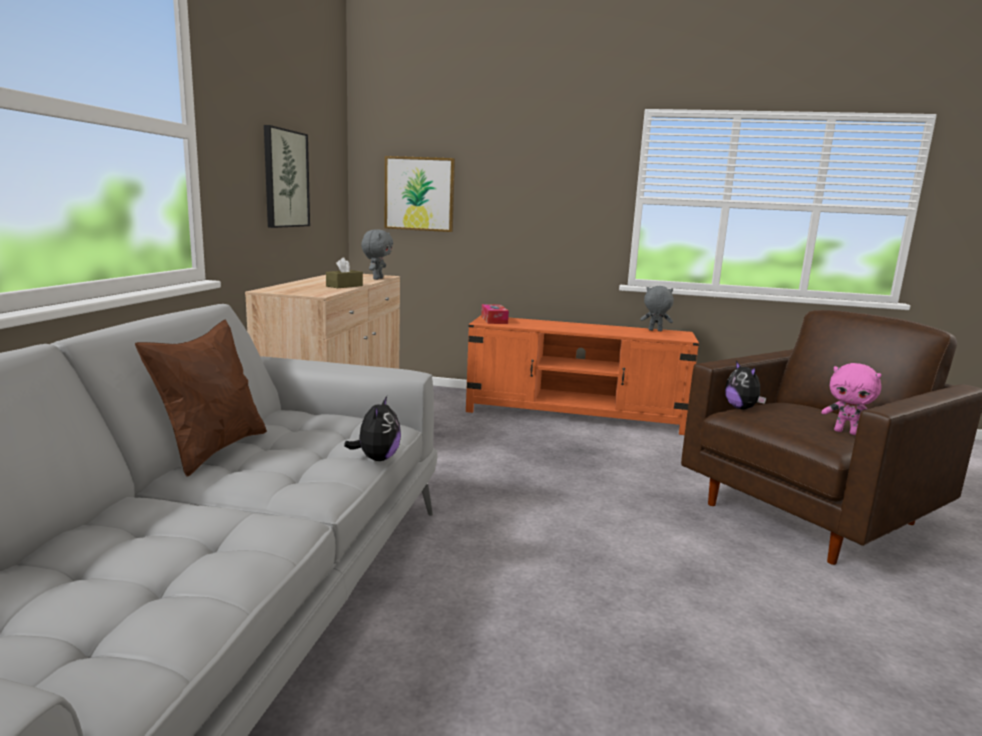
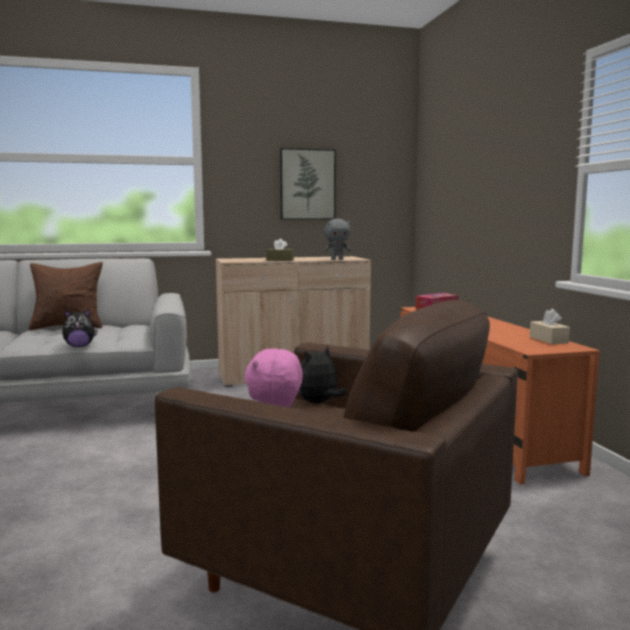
camera: 65 degrees right, 5 degrees down
picture [385,156,455,232] -> none
grey plush toy [640,286,674,331] -> beige tissue box [530,309,570,344]

